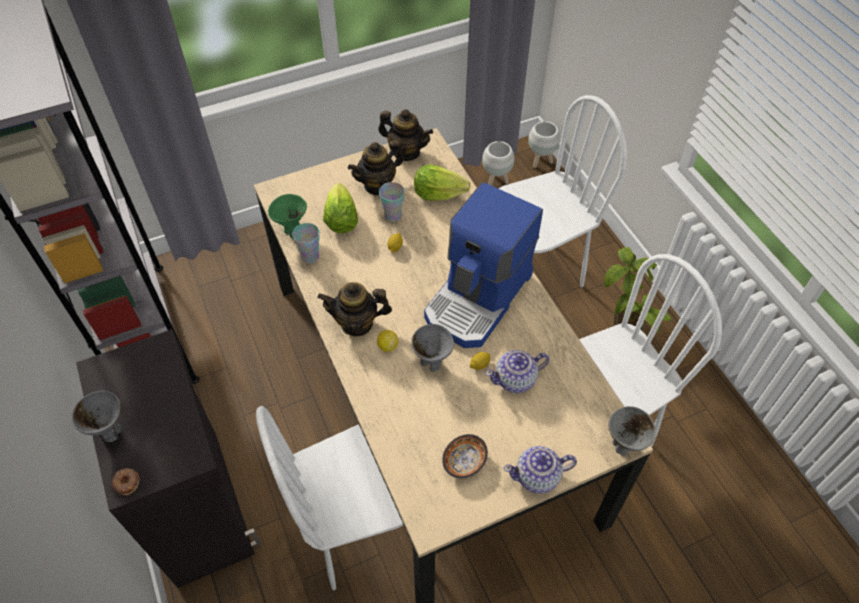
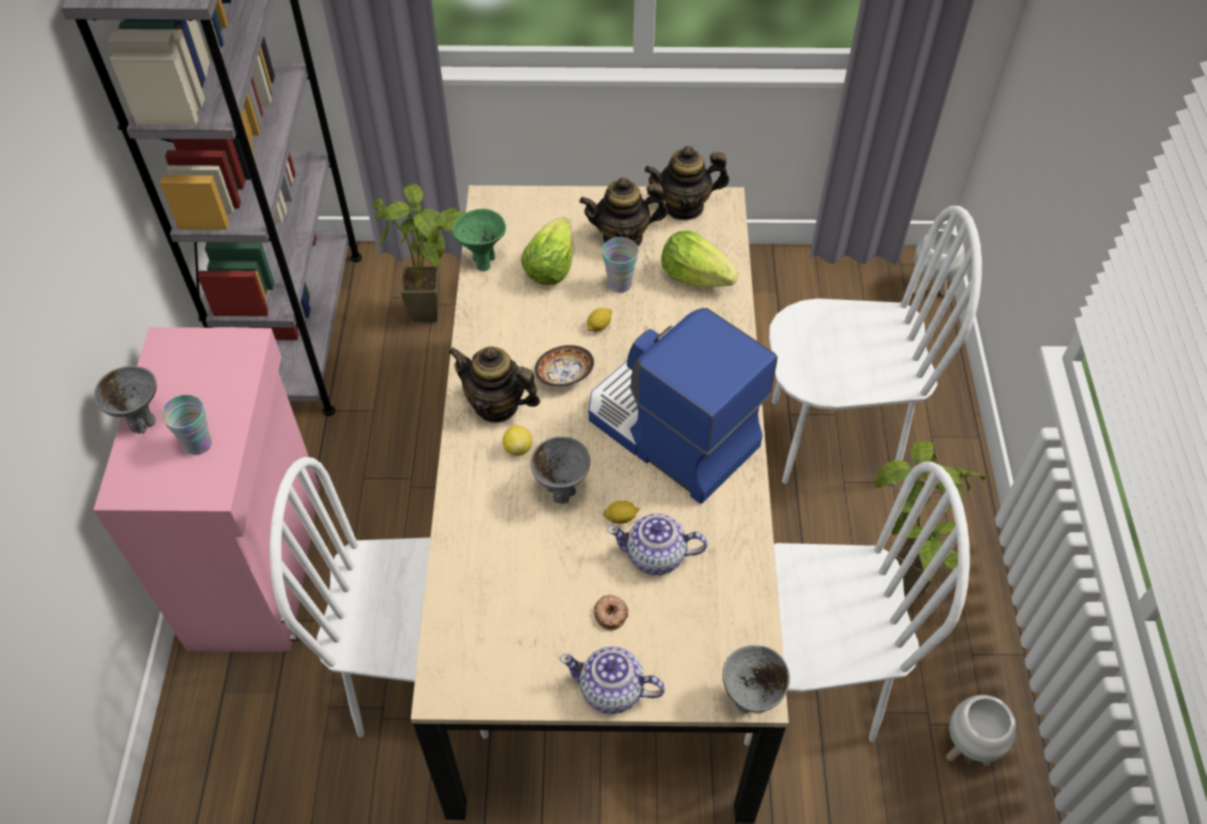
camera: 25 degrees right, 0 degrees up
black cabinet [76,329,261,588] -> pink cabinet [94,327,320,652]
donut [112,468,140,495] -> donut moved to [594,595,628,631]
cup [292,223,320,263] -> cup moved to [161,395,212,455]
teapot [378,109,433,161] -> teapot turned 120 degrees clockwise [644,146,729,220]
coffee machine [424,182,543,348] -> coffee machine turned 75 degrees clockwise [589,308,777,503]
bowl [442,434,488,478] -> bowl moved to [535,345,594,387]
white planter [482,141,514,186] -> white planter moved to [946,695,1016,766]
none -> potted plant [373,184,466,322]

